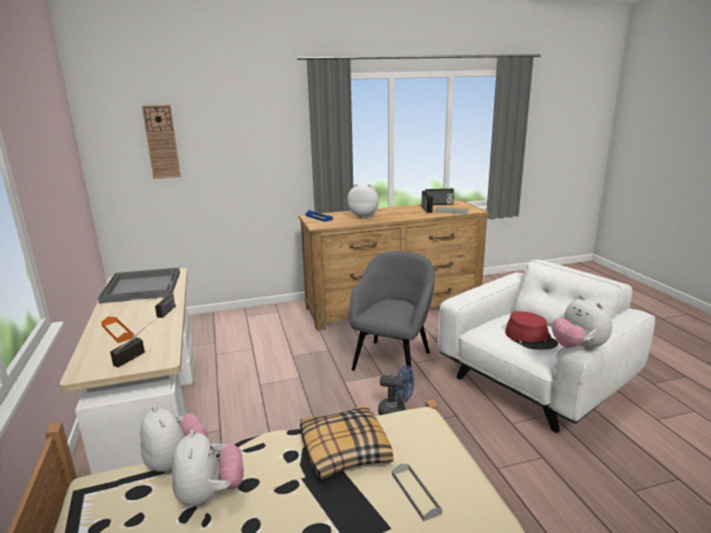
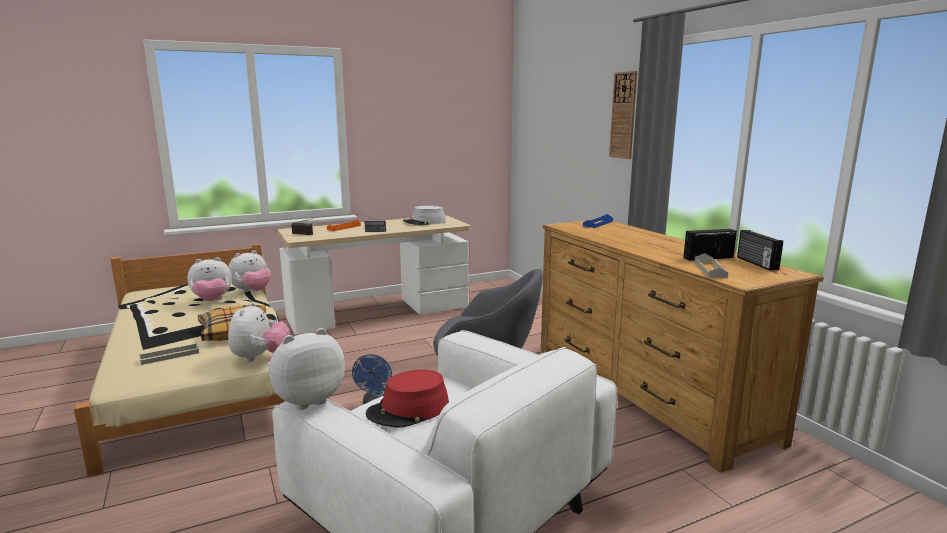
camera: 80 degrees right, 5 degrees down
grey tray [98,268,180,304] -> grey hat [403,206,446,225]
wall clock [142,105,181,179] -> wall clock moved to [609,71,637,159]
plush toy [347,184,379,218] -> plush toy moved to [228,302,289,362]

